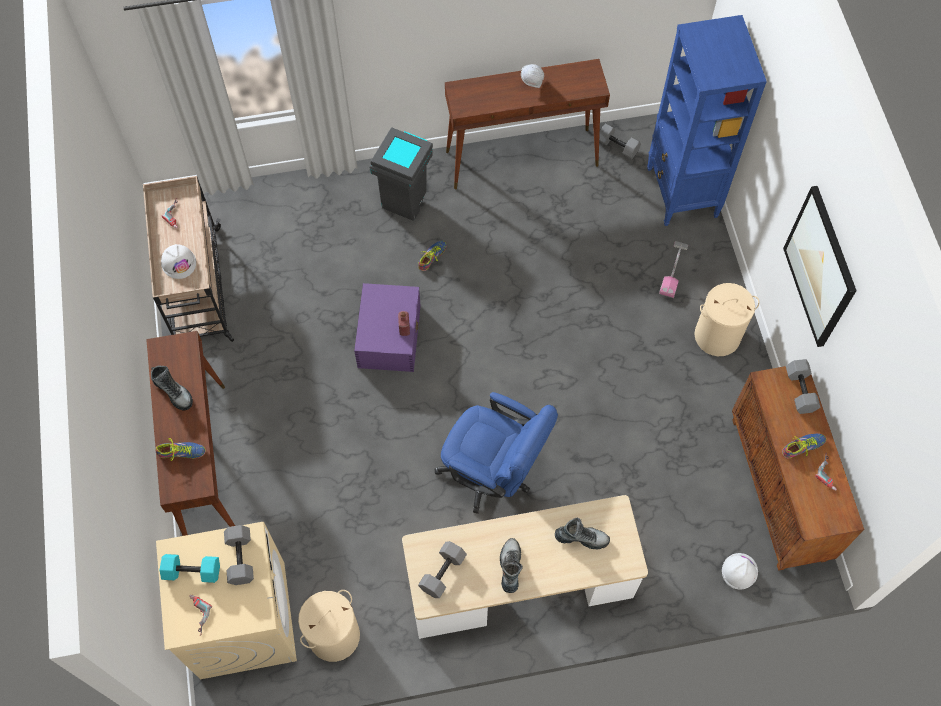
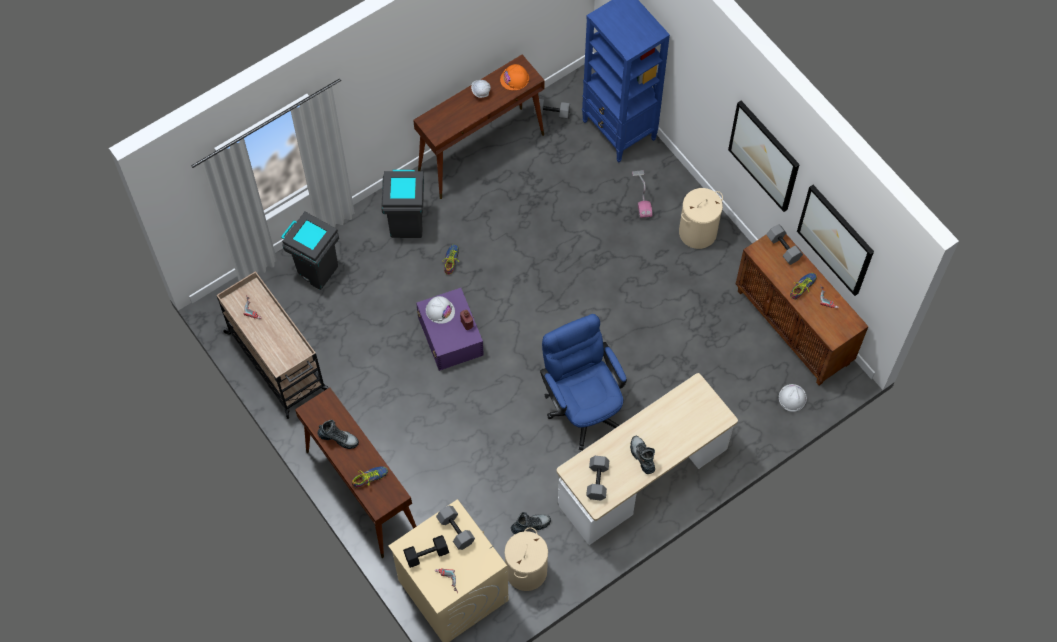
camera: 25 degrees left, 0 degrees up
turquoise dumbbell [160,554,220,583] -> black dumbbell [403,535,449,568]
white hard hat [161,244,196,279] -> white hard hat moved to [426,296,455,324]
blue office chair [434,392,558,514] -> blue office chair turned 120 degrees counterclockwise [540,314,627,450]
boot [555,518,610,549] -> boot moved to [511,512,551,534]
none -> grey trash can [281,212,339,290]
none -> orange hard hat [500,64,529,90]
none -> picture [797,185,874,296]

